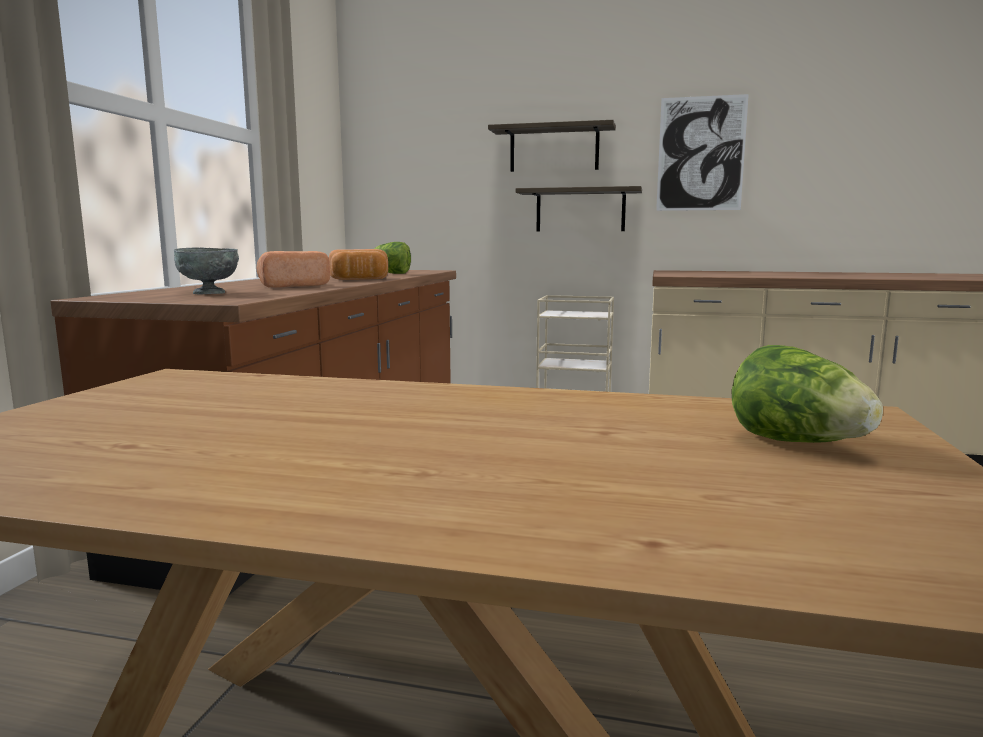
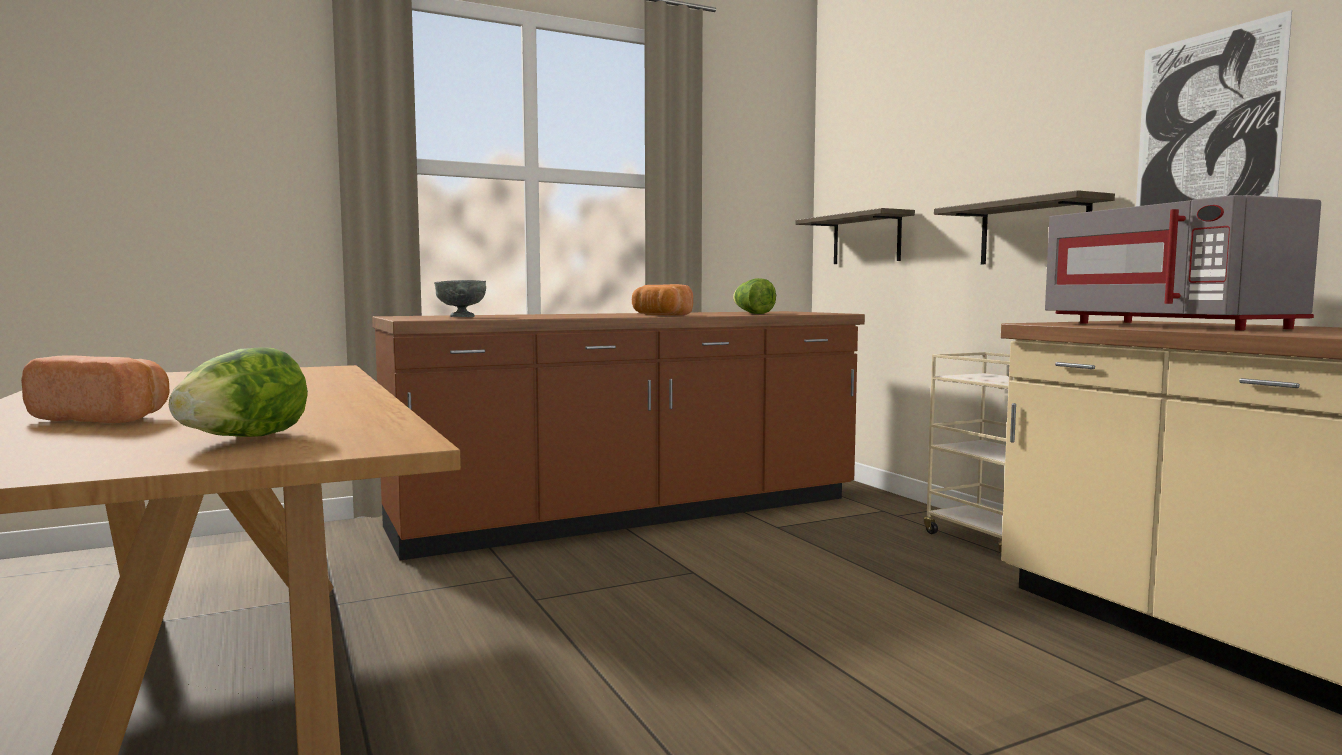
camera: 50 degrees right, 5 degrees down
bread [257,251,330,288] -> bread moved to [21,356,169,423]
shelf [488,120,616,172] -> shelf moved to [795,208,915,264]
none -> grey microwave [1045,195,1321,330]

